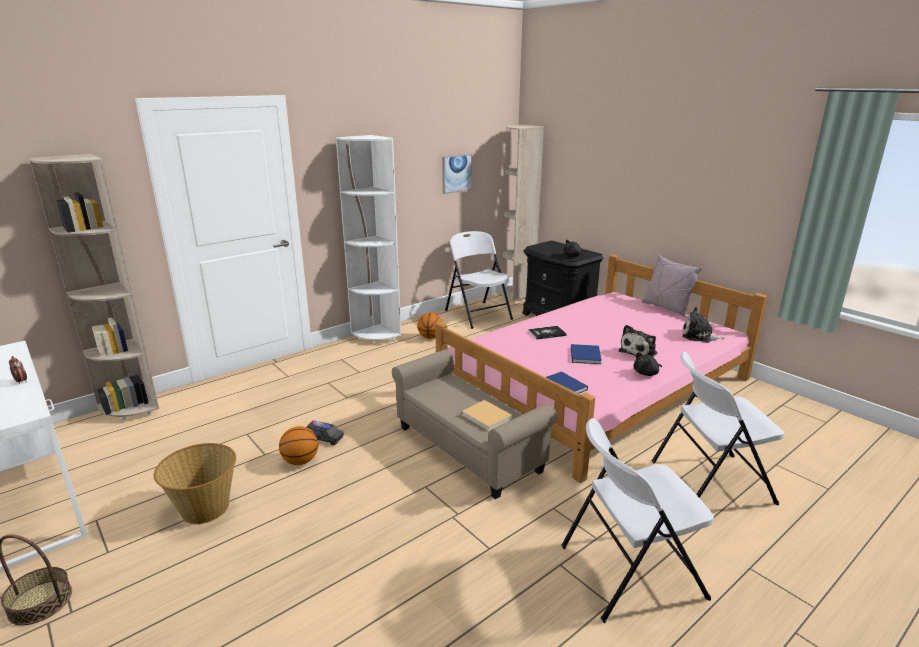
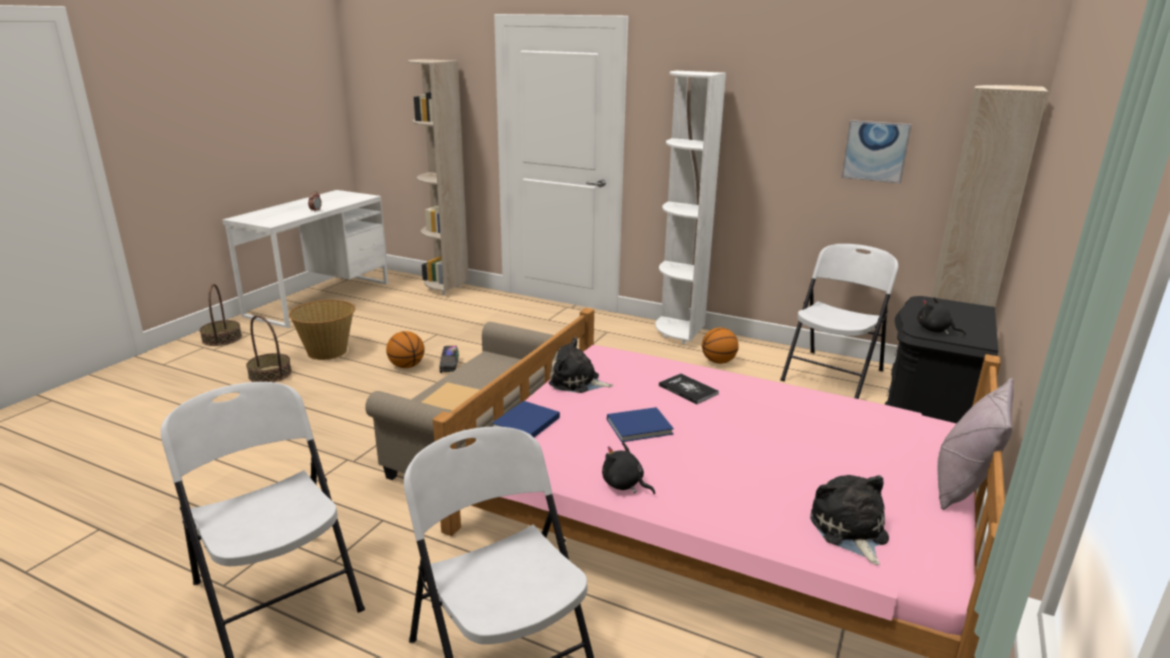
camera: 65 degrees right, 0 degrees up
plush toy [619,325,658,357] -> plush toy moved to [548,337,613,393]
none -> basket [246,315,292,382]

